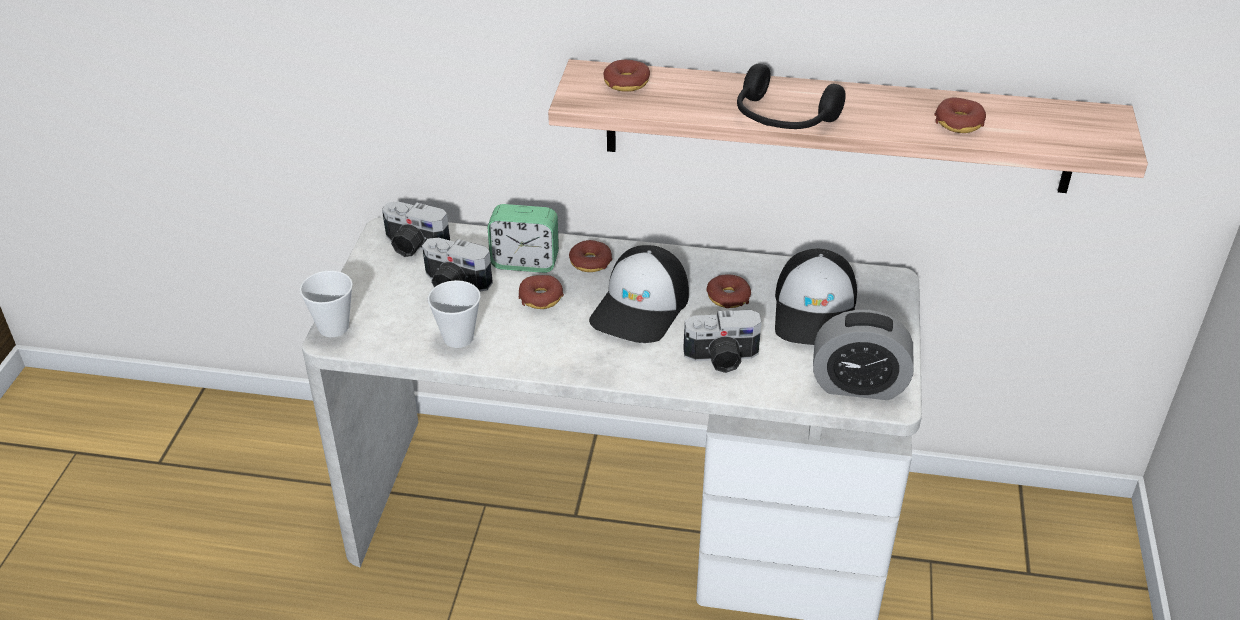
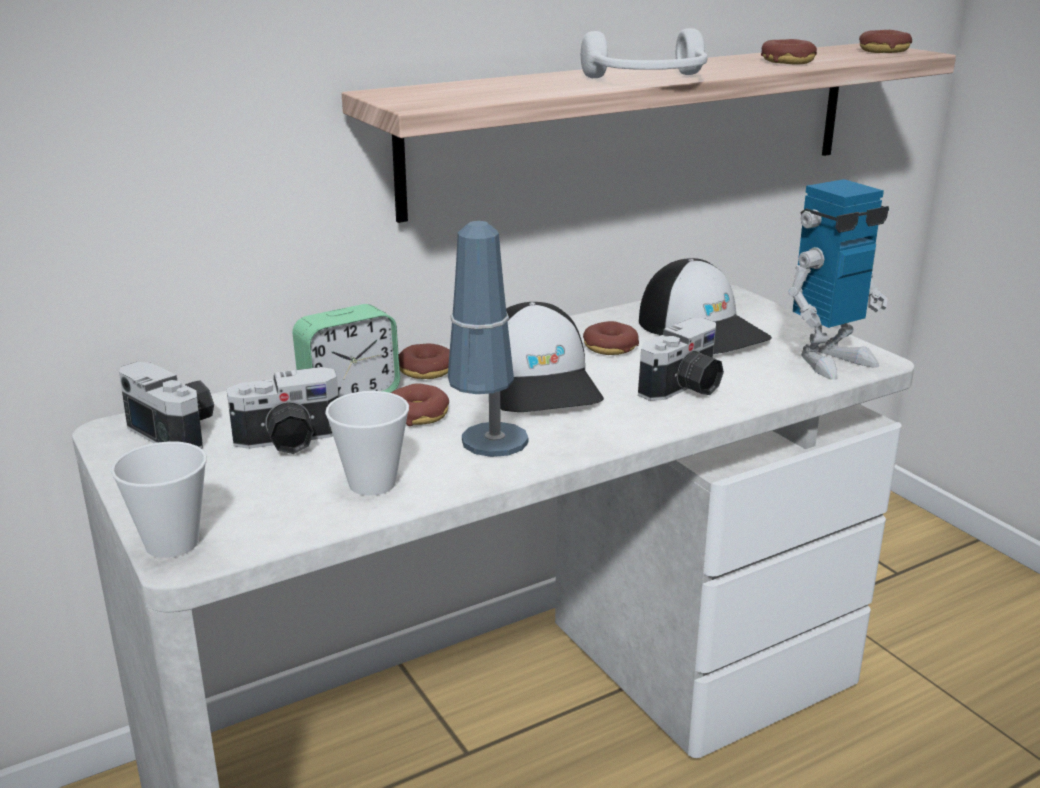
camera: 40 degrees left, 15 degrees down
camera [382,201,450,257] -> camera turned 120 degrees counterclockwise [119,362,214,449]
donut [603,60,650,92] -> donut moved to [859,30,912,53]
black headphones [737,64,846,129] -> white headphones [581,28,708,78]
alarm clock [813,310,913,400] -> toy robot [788,179,889,380]
none -> table lamp [448,221,528,457]

